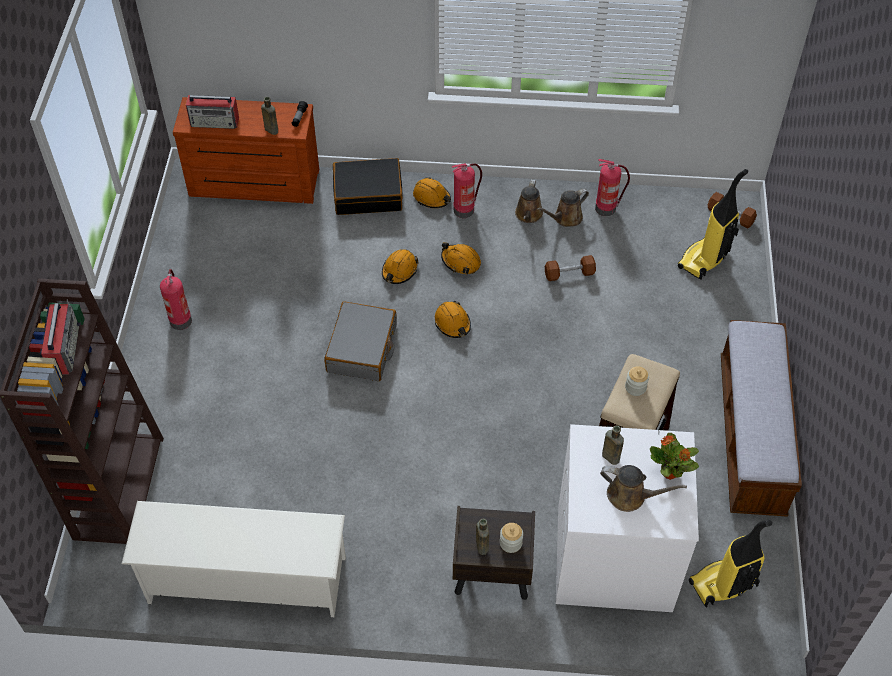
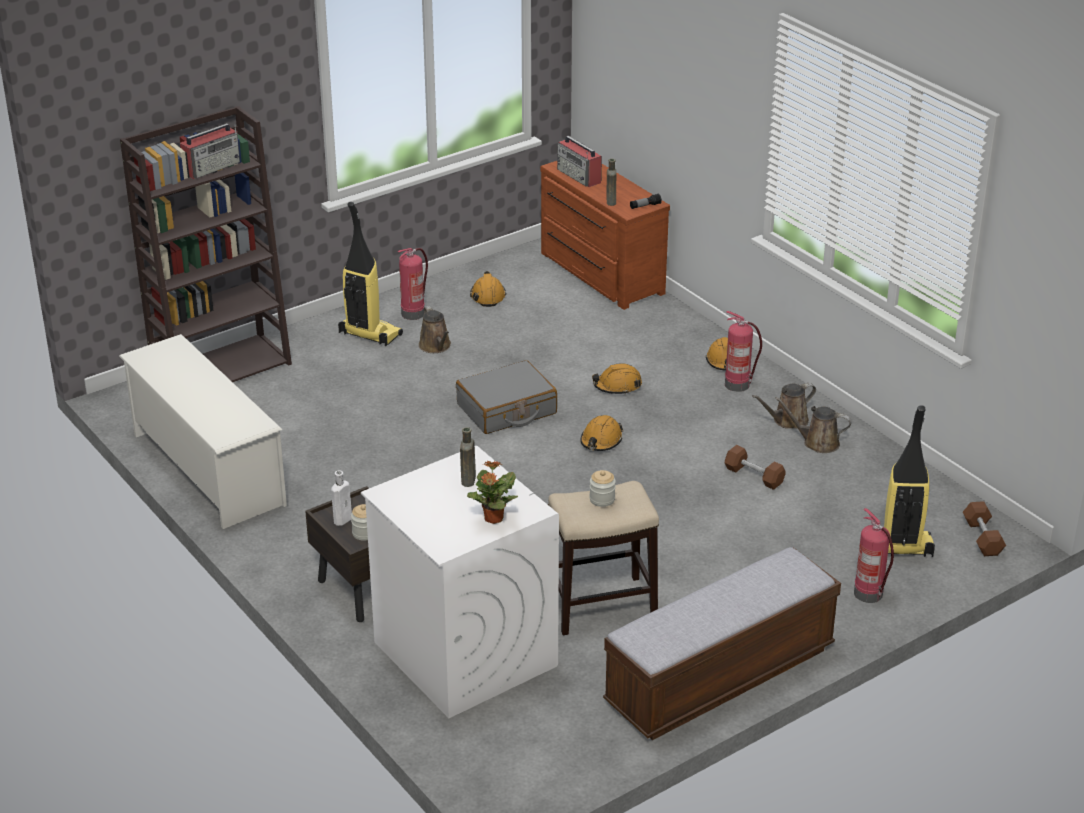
camera: 50 degrees right, 20 degrees down
black suitcase [333,158,402,215] -> none
orange hard hat [441,242,481,274] -> orange hard hat moved to [470,271,506,307]
brown bottle [476,519,489,555] -> white bottle [331,470,352,526]
fire extinguisher [595,159,630,216] -> fire extinguisher moved to [854,508,894,603]
brown watering can [600,465,687,512] -> brown watering can moved to [419,306,451,353]
vacuum cleaner [689,520,772,608] -> vacuum cleaner moved to [338,202,403,346]

